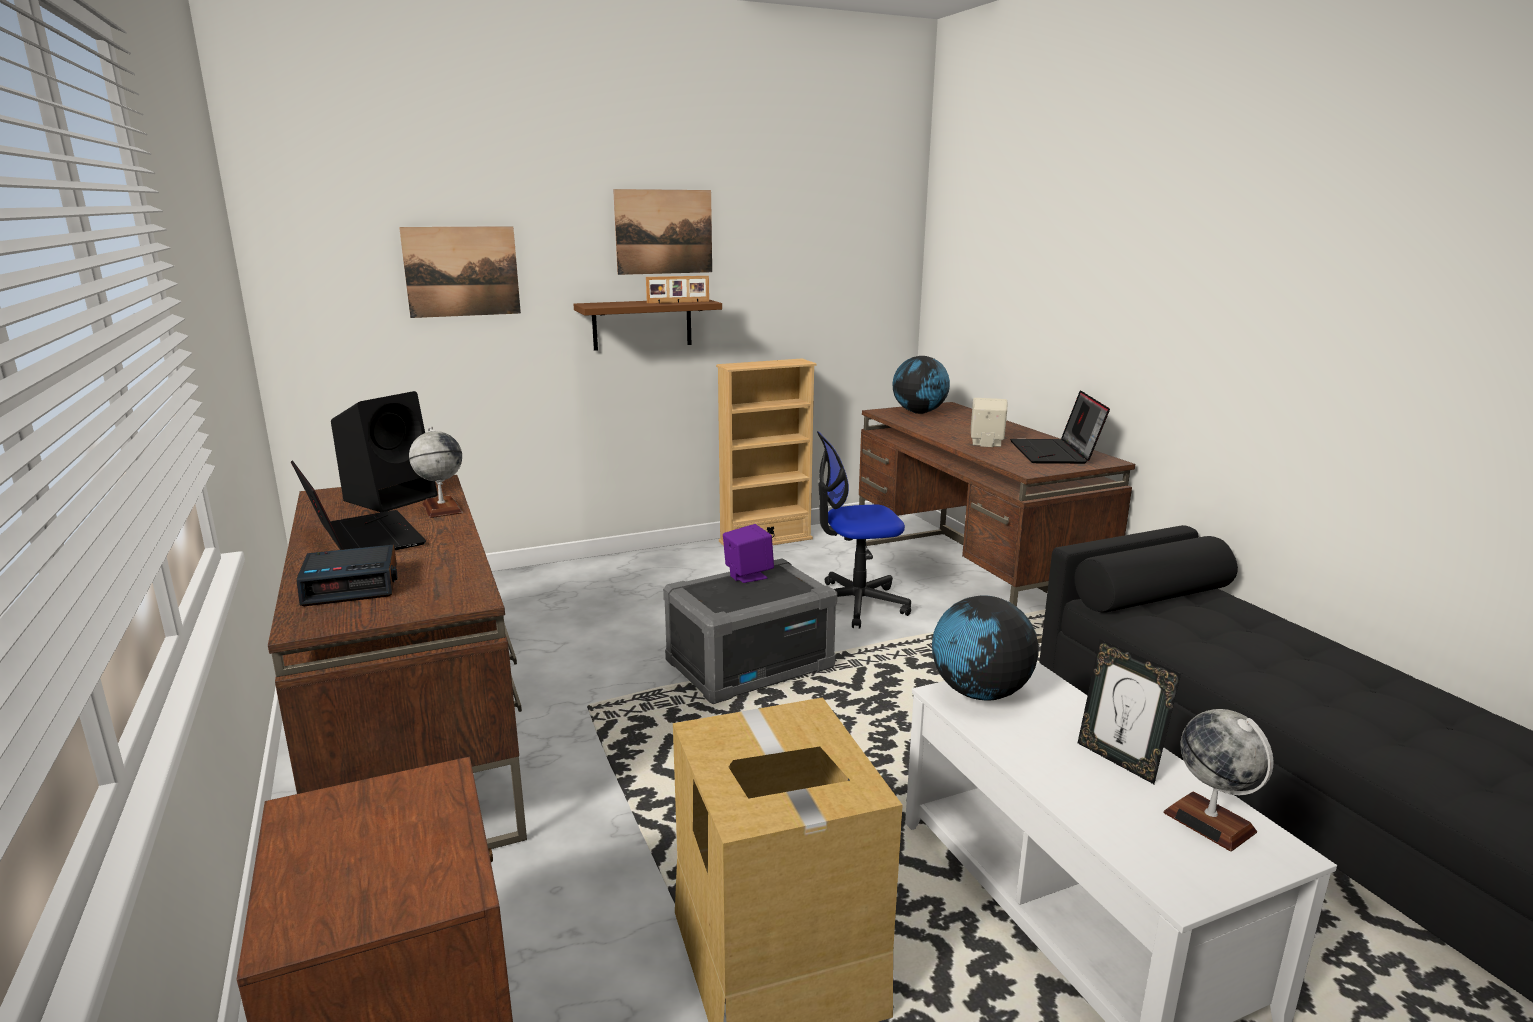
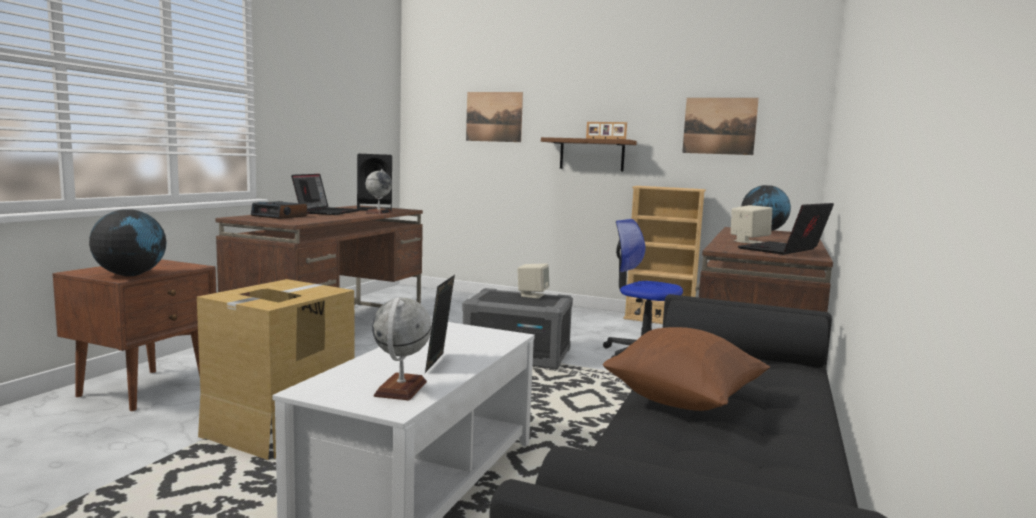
camera: 45 degrees right, 10 degrees down
picture [613,189,712,275] -> picture moved to [682,98,759,155]
purple speaker [723,524,774,583] -> beige speaker [517,264,549,299]
globe [932,595,1038,700] -> globe moved to [89,209,167,276]
none -> brown pillow [603,327,770,411]

